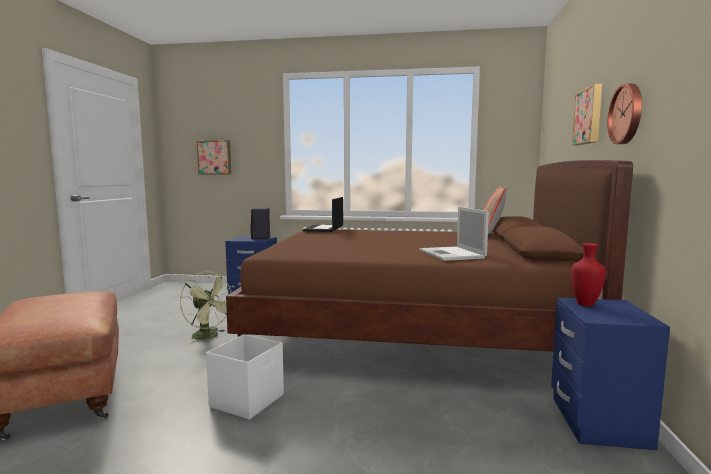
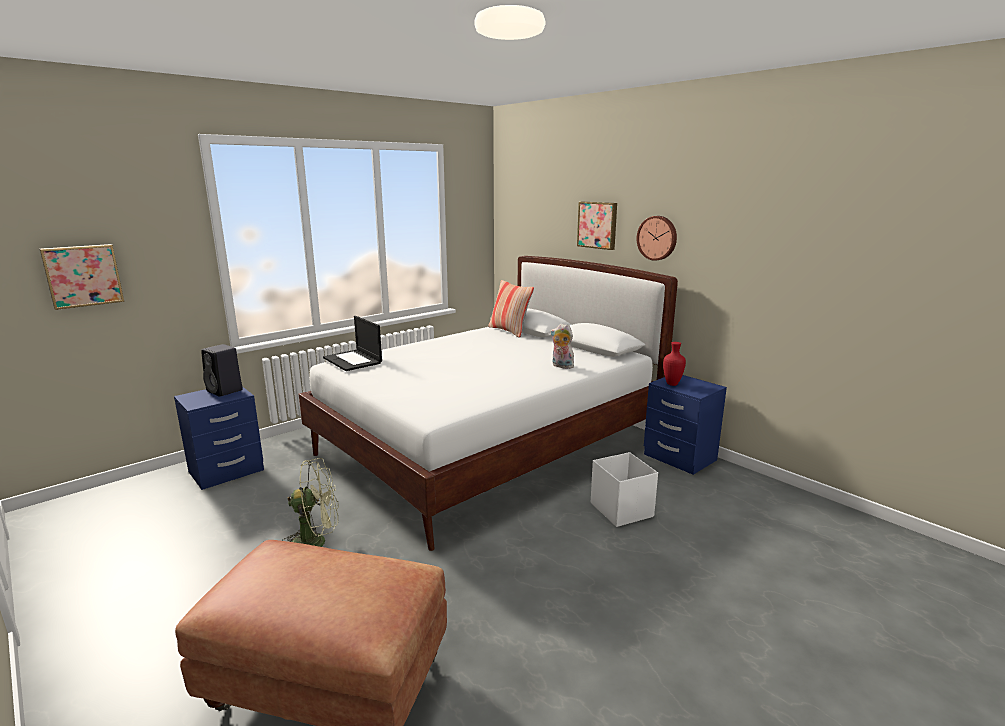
camera: 50 degrees left, 10 degrees up
white storage box [206,334,284,420] -> white storage box moved to [591,452,658,527]
brown bed [226,160,633,352] -> white bed [299,256,678,551]
laptop [420,207,489,261] -> plush toy [550,323,574,369]

